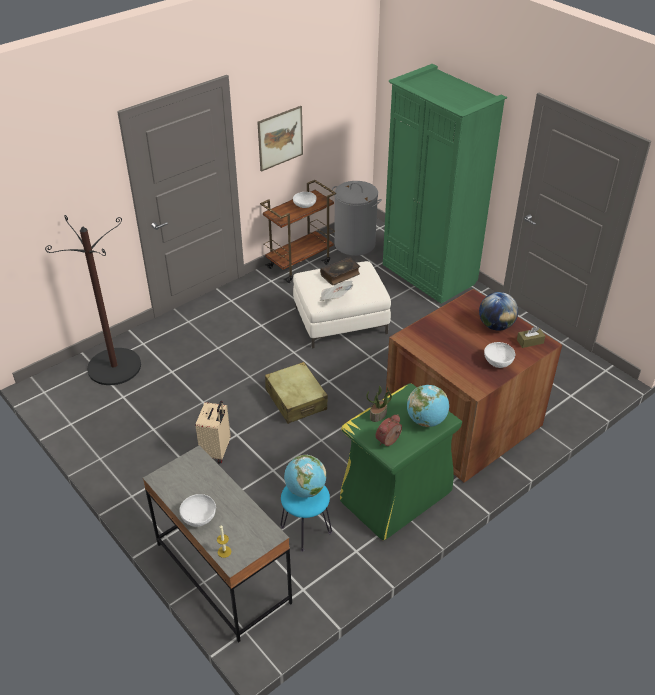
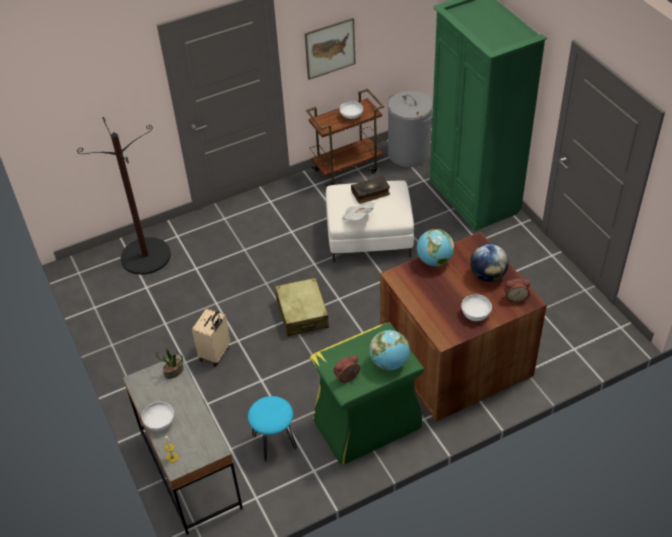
camera: 15 degrees right, 5 degrees up
globe [284,455,326,498] -> globe moved to [417,229,454,266]
potted plant [366,386,392,422] -> potted plant moved to [156,348,184,379]
brown tissue box [517,327,545,348] -> alarm clock [504,279,531,303]

